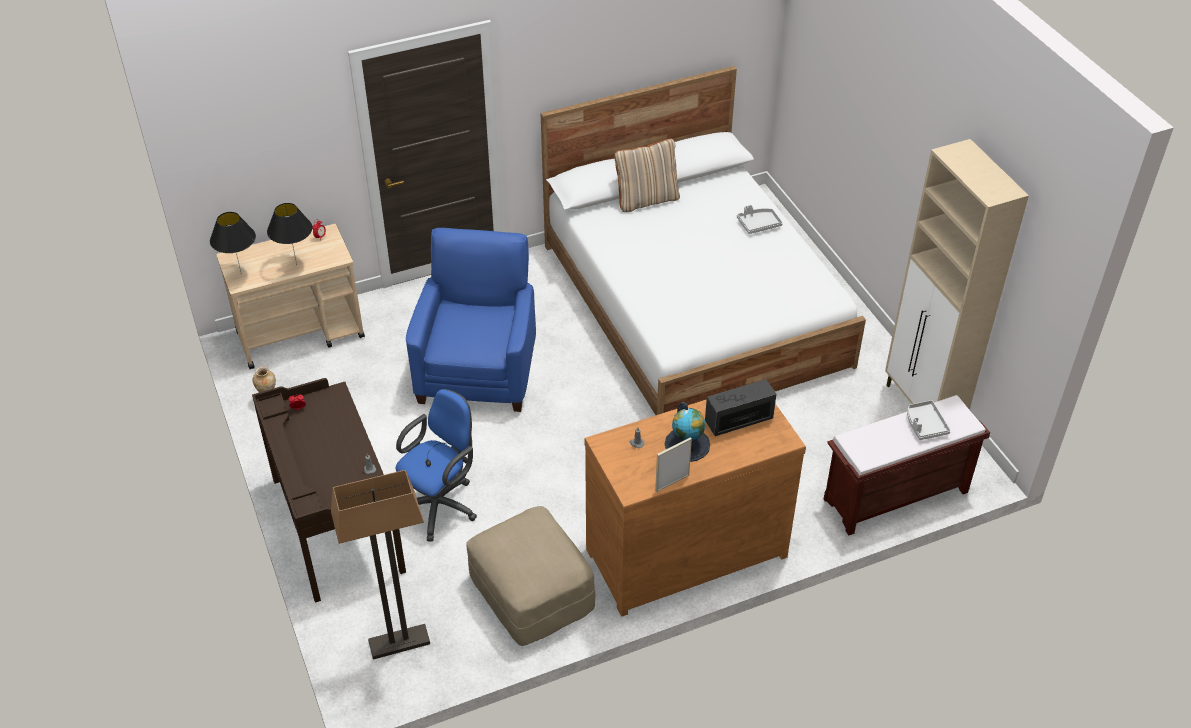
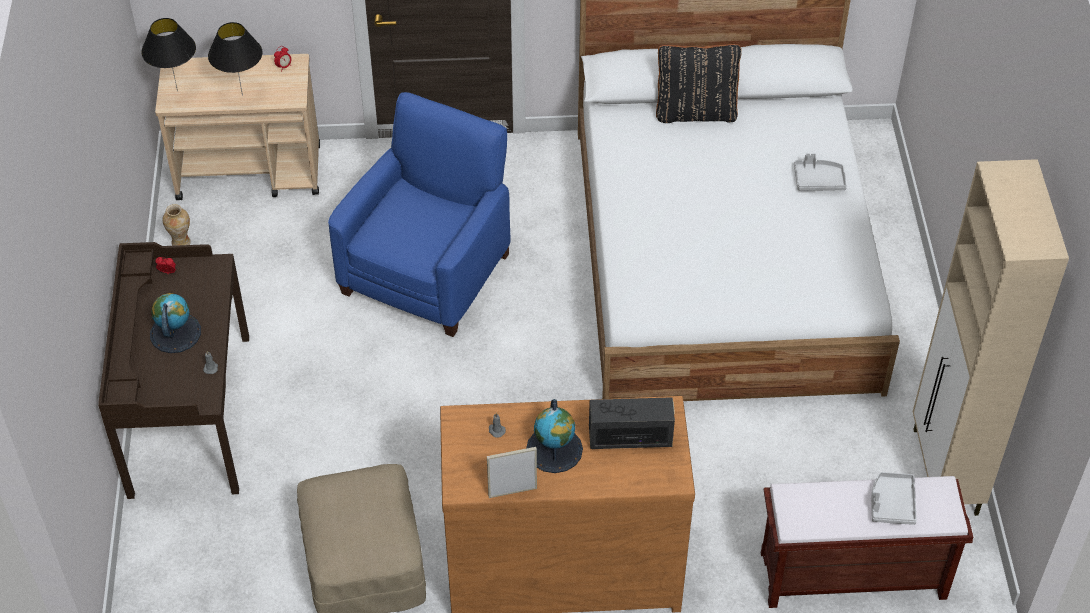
camera: 20 degrees right, 5 degrees up
floor lamp [331,470,430,660] -> none
blue office chair [396,389,477,542] -> none
beige pillow [614,138,680,212] -> black pillow [656,44,742,123]
none -> globe [150,293,201,353]

